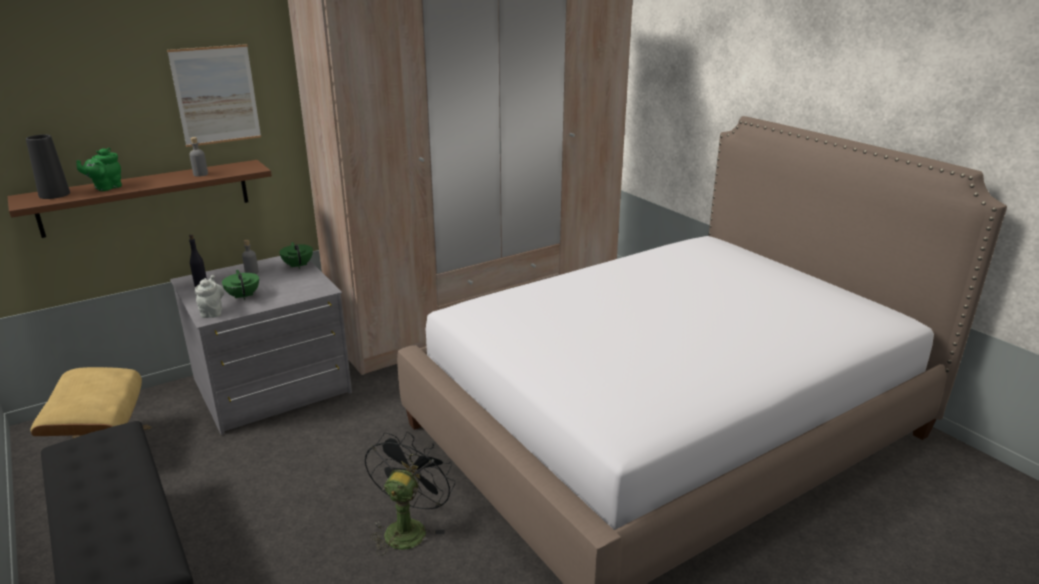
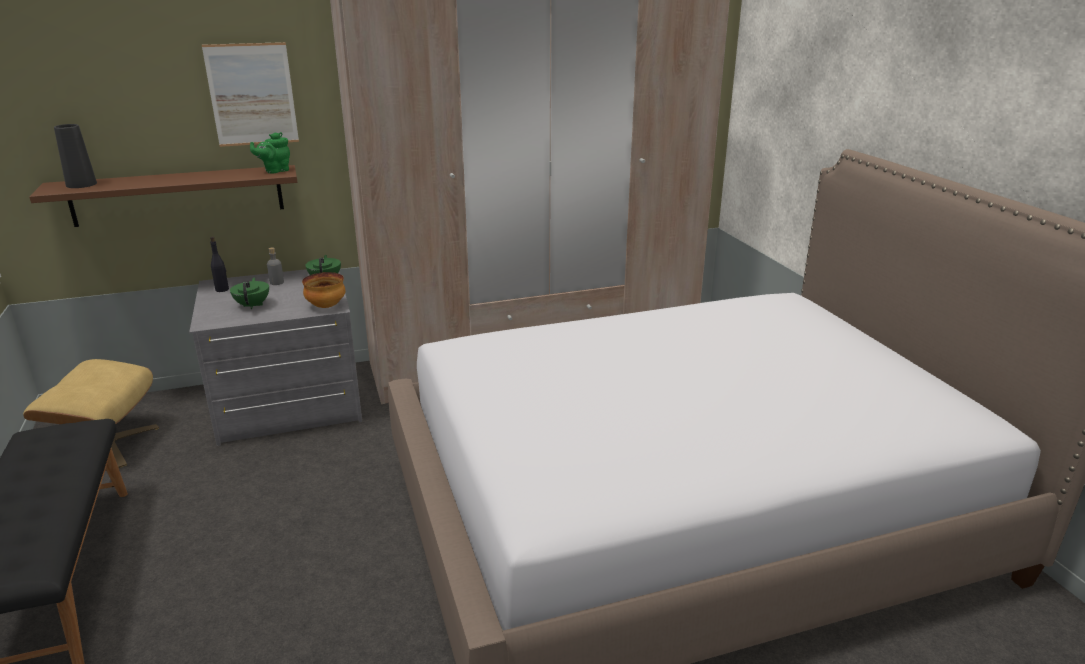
camera: 15 degrees right, 0 degrees up
green teapot [76,148,122,191] -> green teapot moved to [250,132,290,173]
grey bottle [189,137,208,177] -> none
grey teapot [195,275,224,318] -> none
black fan [364,432,455,556] -> none
none -> bowl [302,272,345,308]

